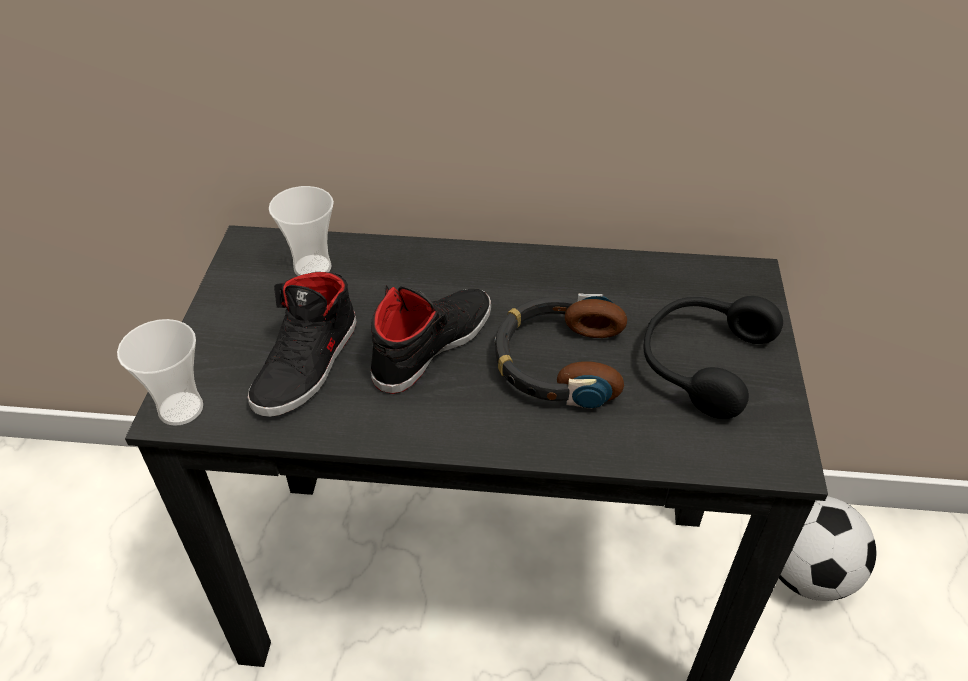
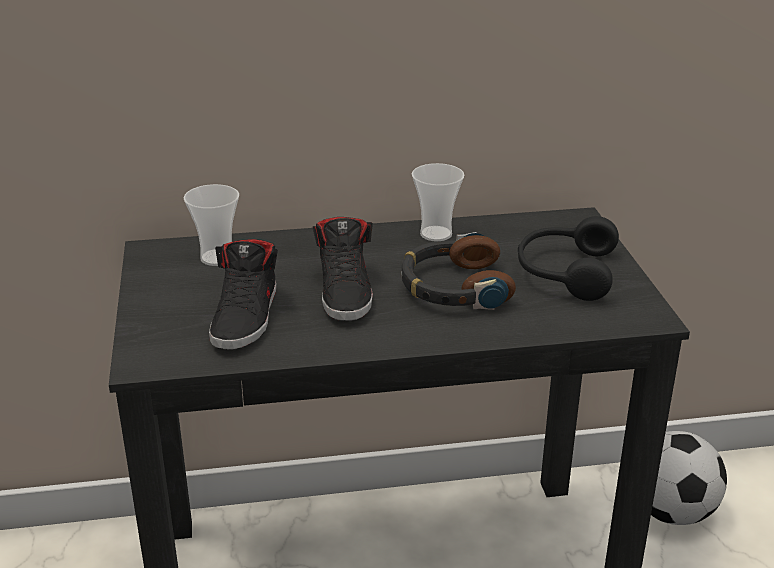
camera: 15 degrees left, 15 degrees down
cup [117,319,203,426] -> cup moved to [412,163,464,242]
black shoe [371,285,491,394] -> black shoe turned 150 degrees clockwise [312,217,373,321]

